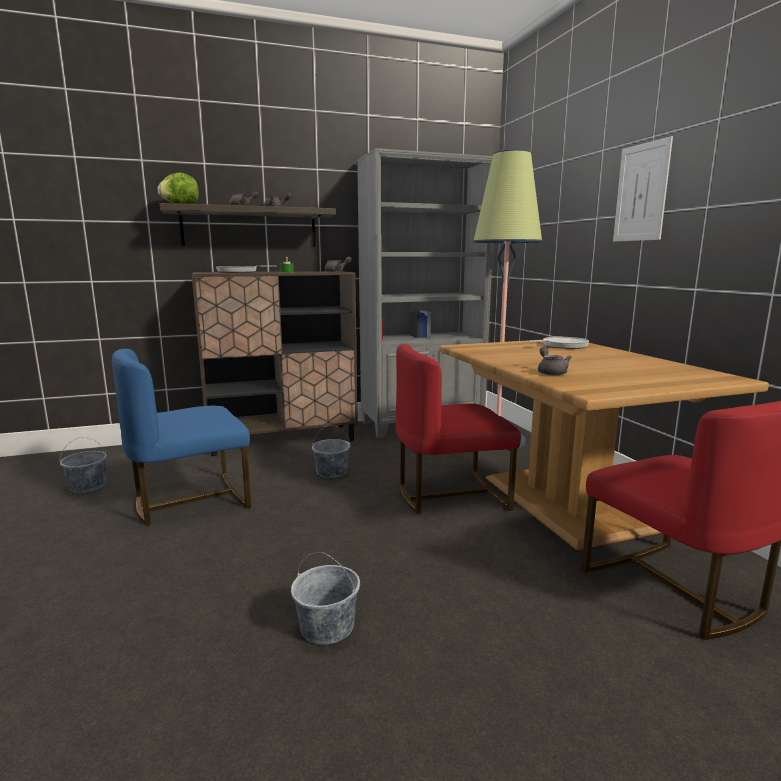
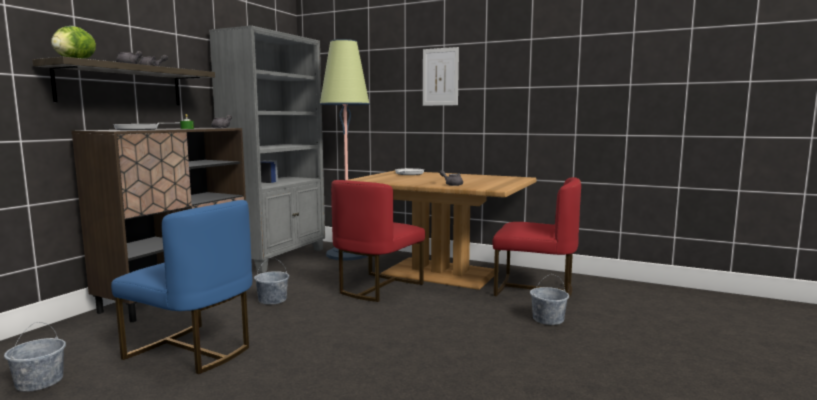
camera: 45 degrees left, 5 degrees down
blue chair [112,349,251,526] -> blue chair turned 75 degrees counterclockwise [111,200,252,374]
grey bucket [291,552,360,645] -> grey bucket moved to [530,274,569,325]

